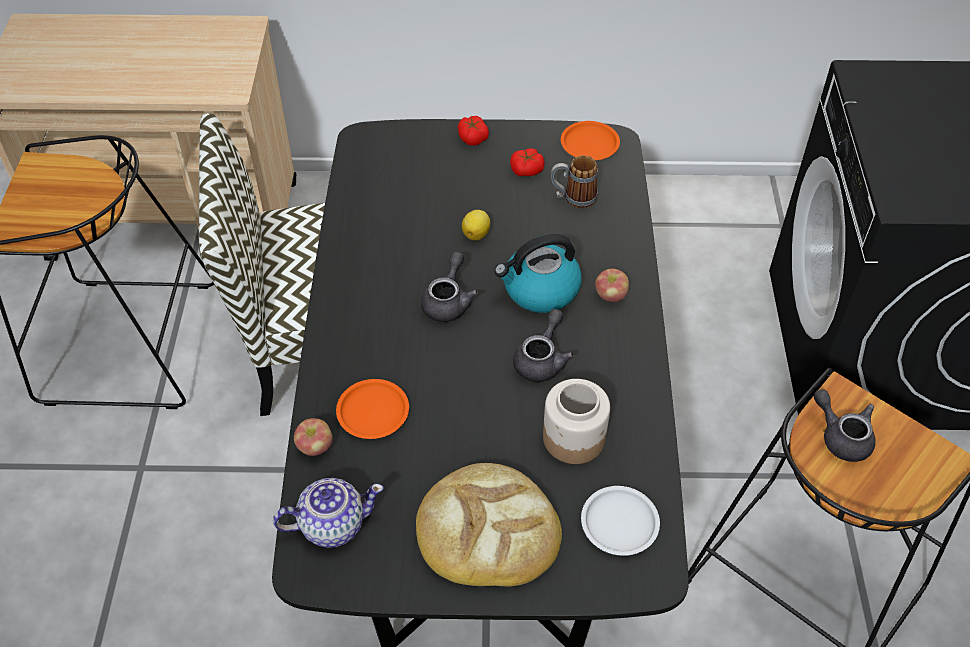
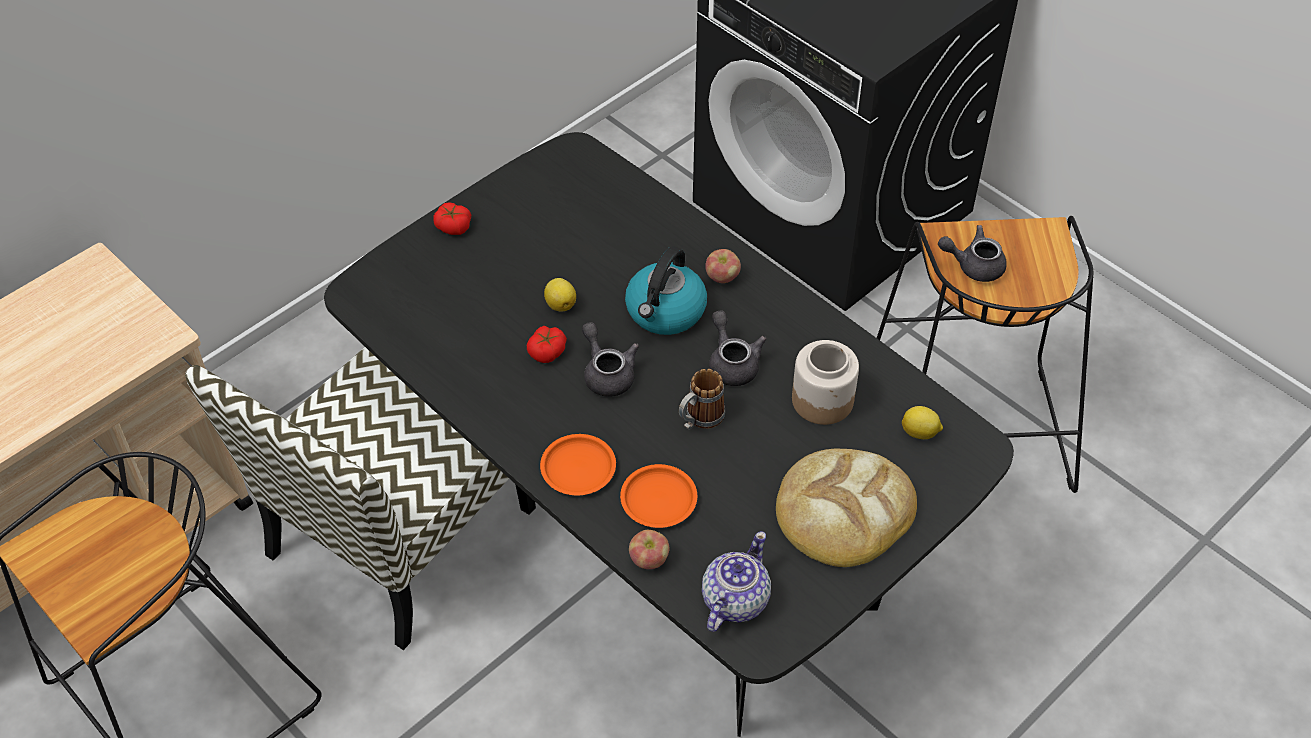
camera: 45 degrees left, 0 degrees up
tomato [510,148,545,176] -> tomato moved to [527,326,567,363]
mug [551,155,598,208] -> mug moved to [679,369,725,430]
orange plate [561,121,620,160] -> orange plate moved to [540,434,616,495]
white plate [581,486,660,556] -> lemon [902,406,943,439]

